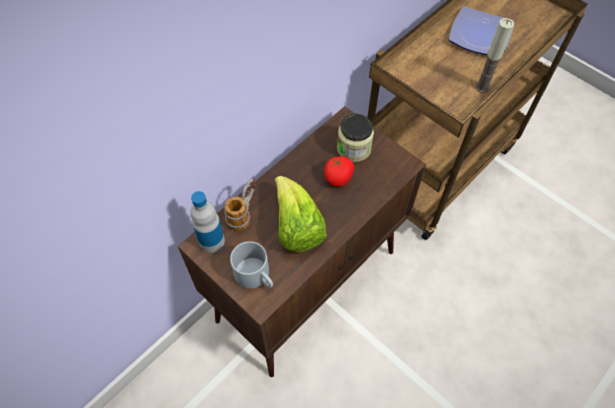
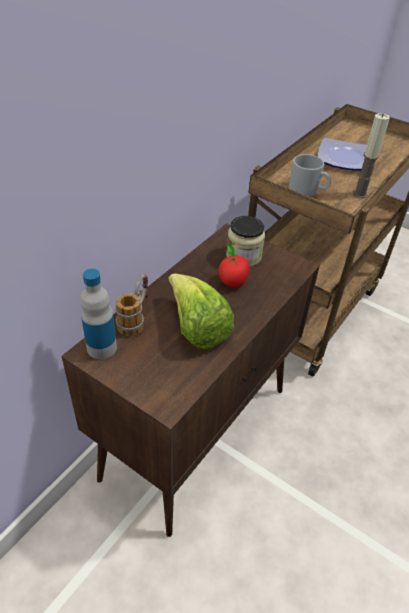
camera: 10 degrees left, 15 degrees down
grey mug [230,241,273,289] -> grey mug moved to [289,154,331,196]

